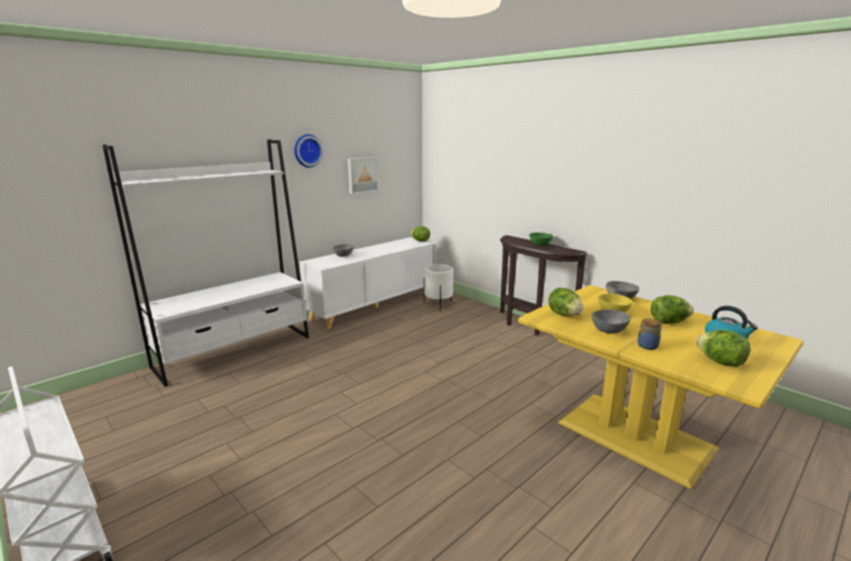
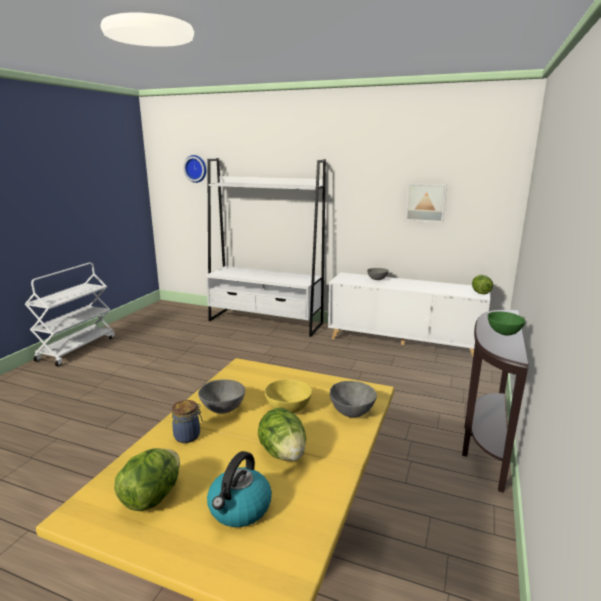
camera: 65 degrees right, 0 degrees up
wall clock [294,134,323,168] -> wall clock moved to [183,155,207,183]
white planter [424,264,453,311] -> none
lettuce [548,288,583,316] -> none

